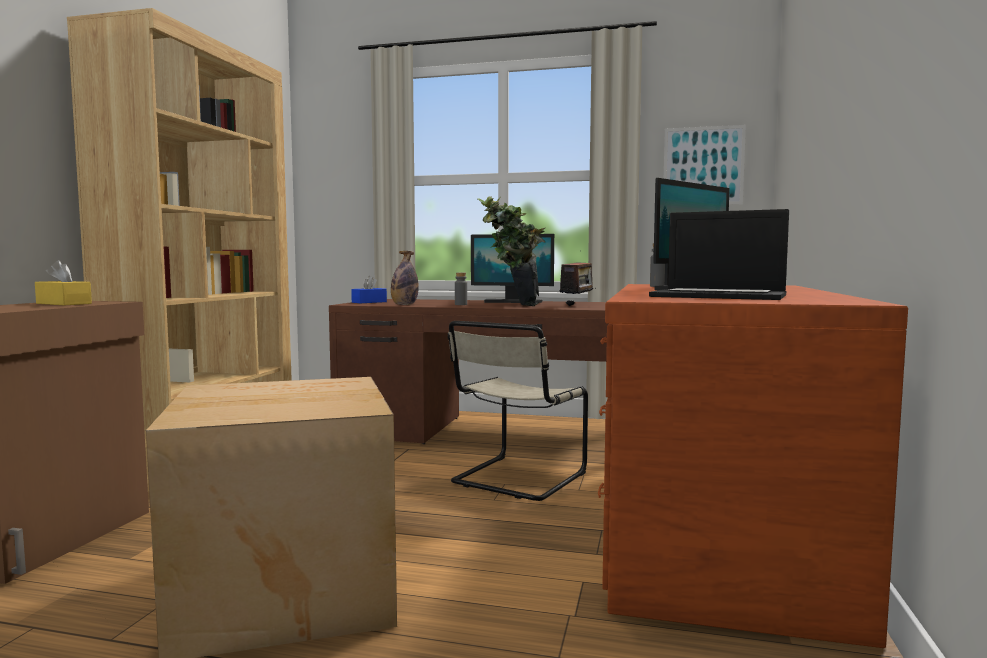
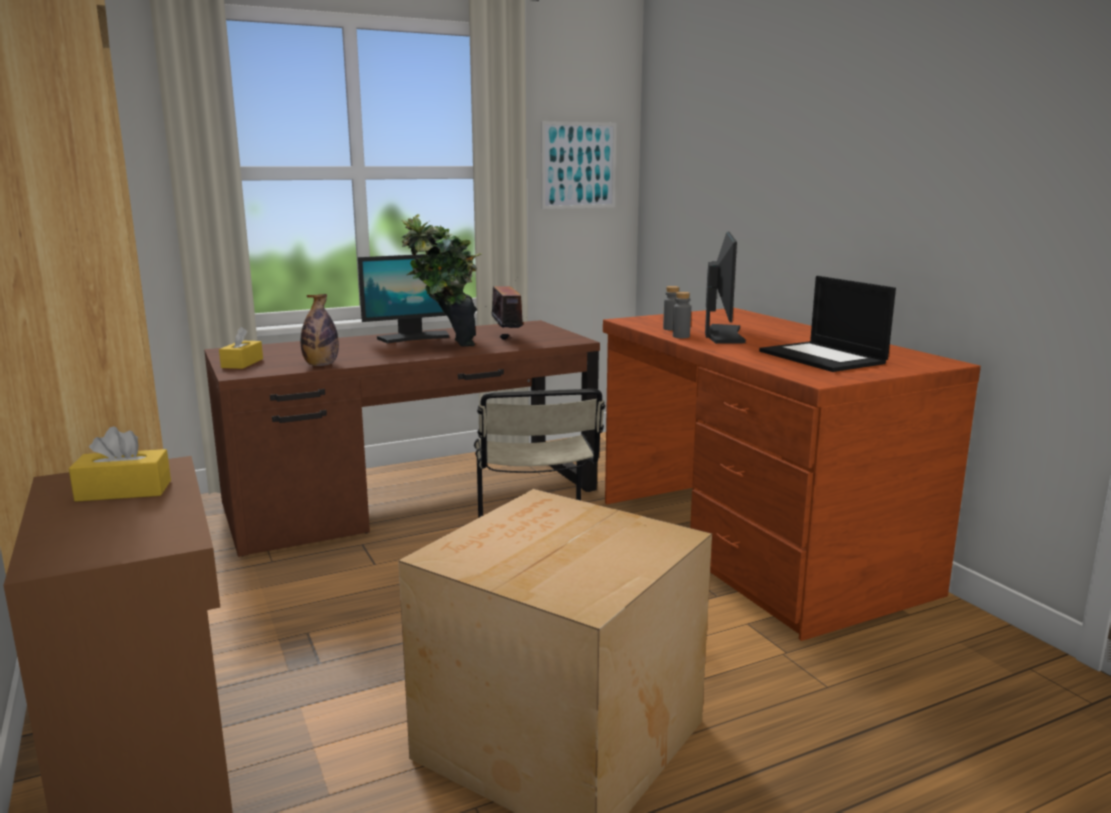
camera: 40 degrees left, 10 degrees up
blue tissue box [351,276,387,303] -> yellow tissue box [219,327,263,369]
grey bottle [455,273,467,305] -> grey bottle moved to [673,292,691,338]
laptop [649,209,789,300] -> laptop turned 75 degrees clockwise [759,276,896,372]

